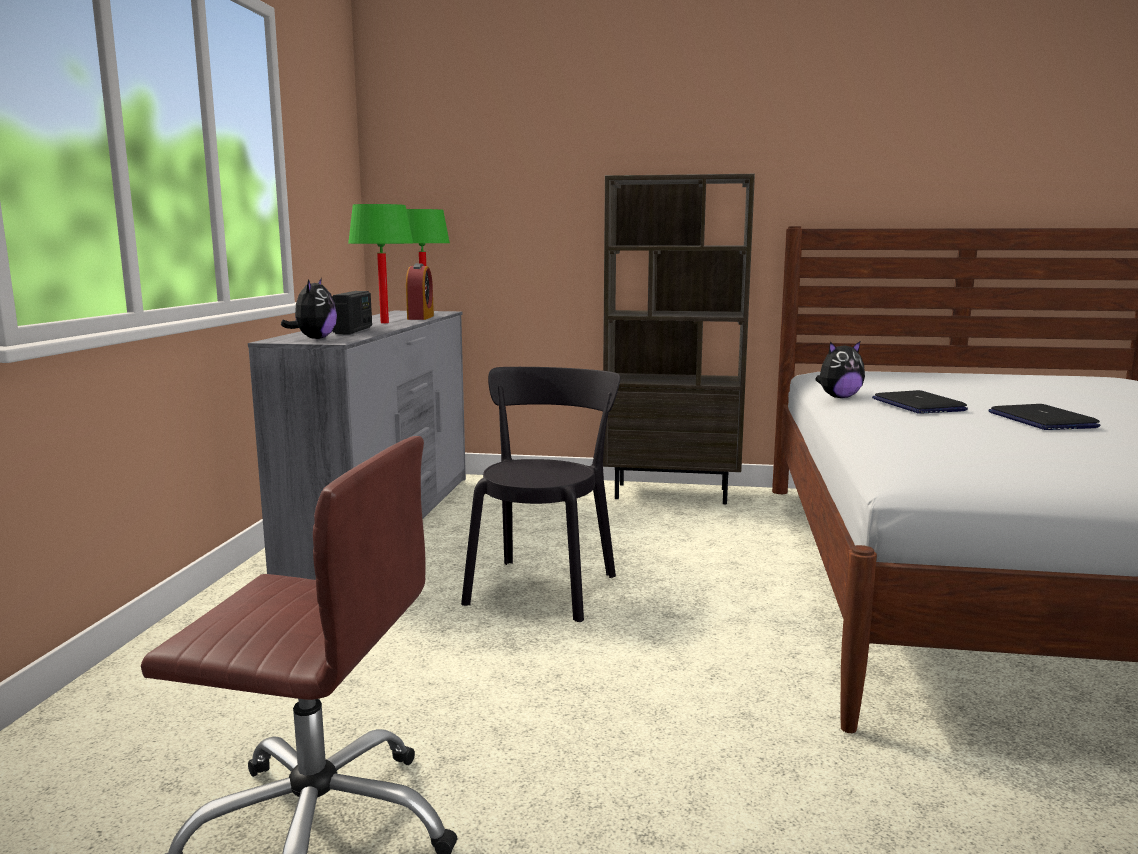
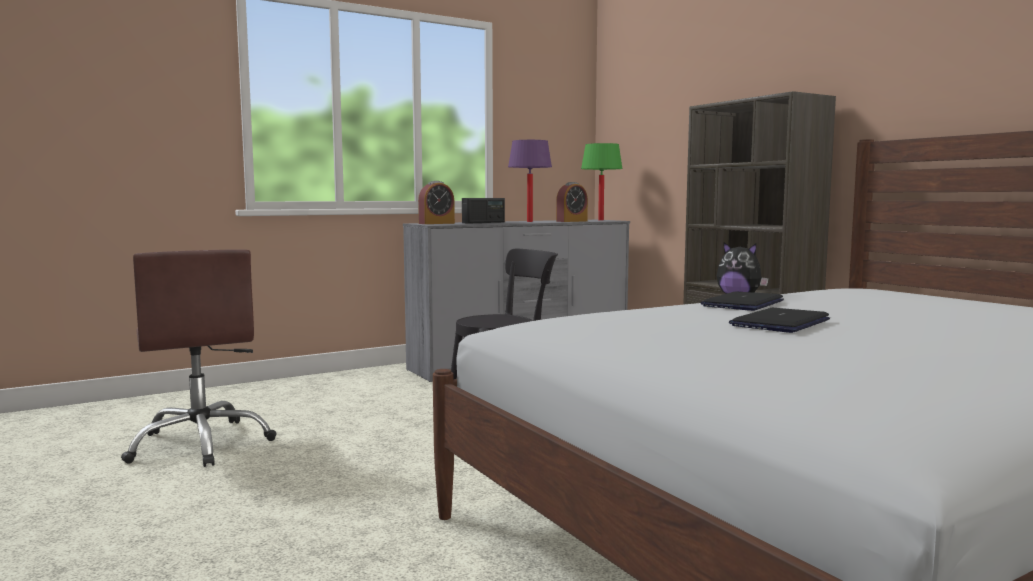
camera: 50 degrees right, 5 degrees down
plush toy [281,278,337,339] -> alarm clock [418,181,455,224]
green table lamp [348,204,414,323] -> purple table lamp [508,140,552,222]

